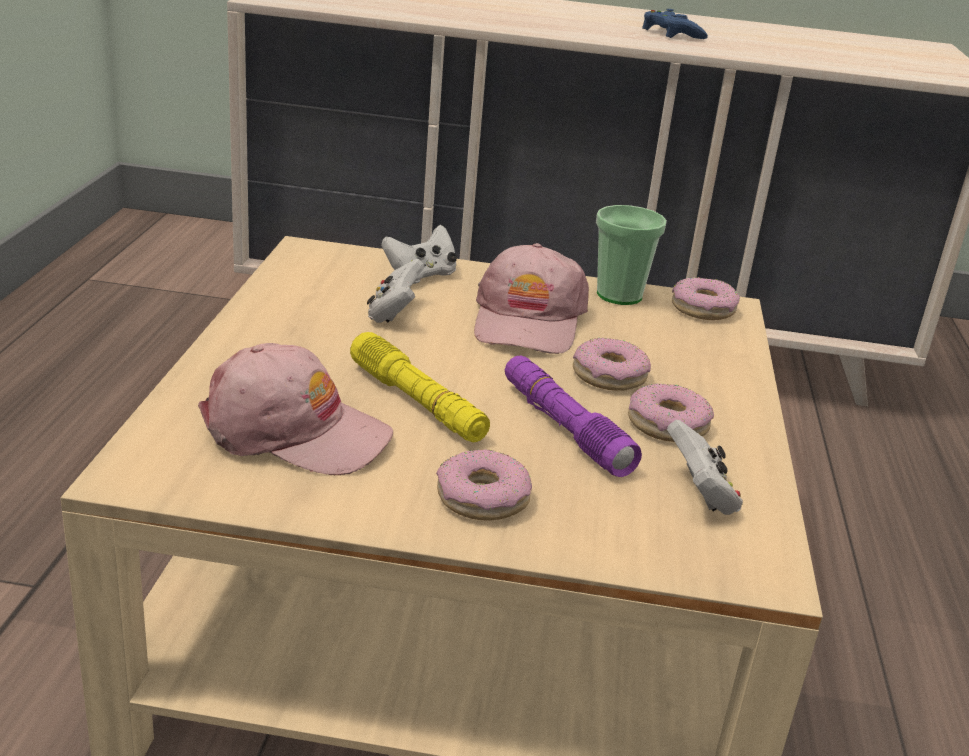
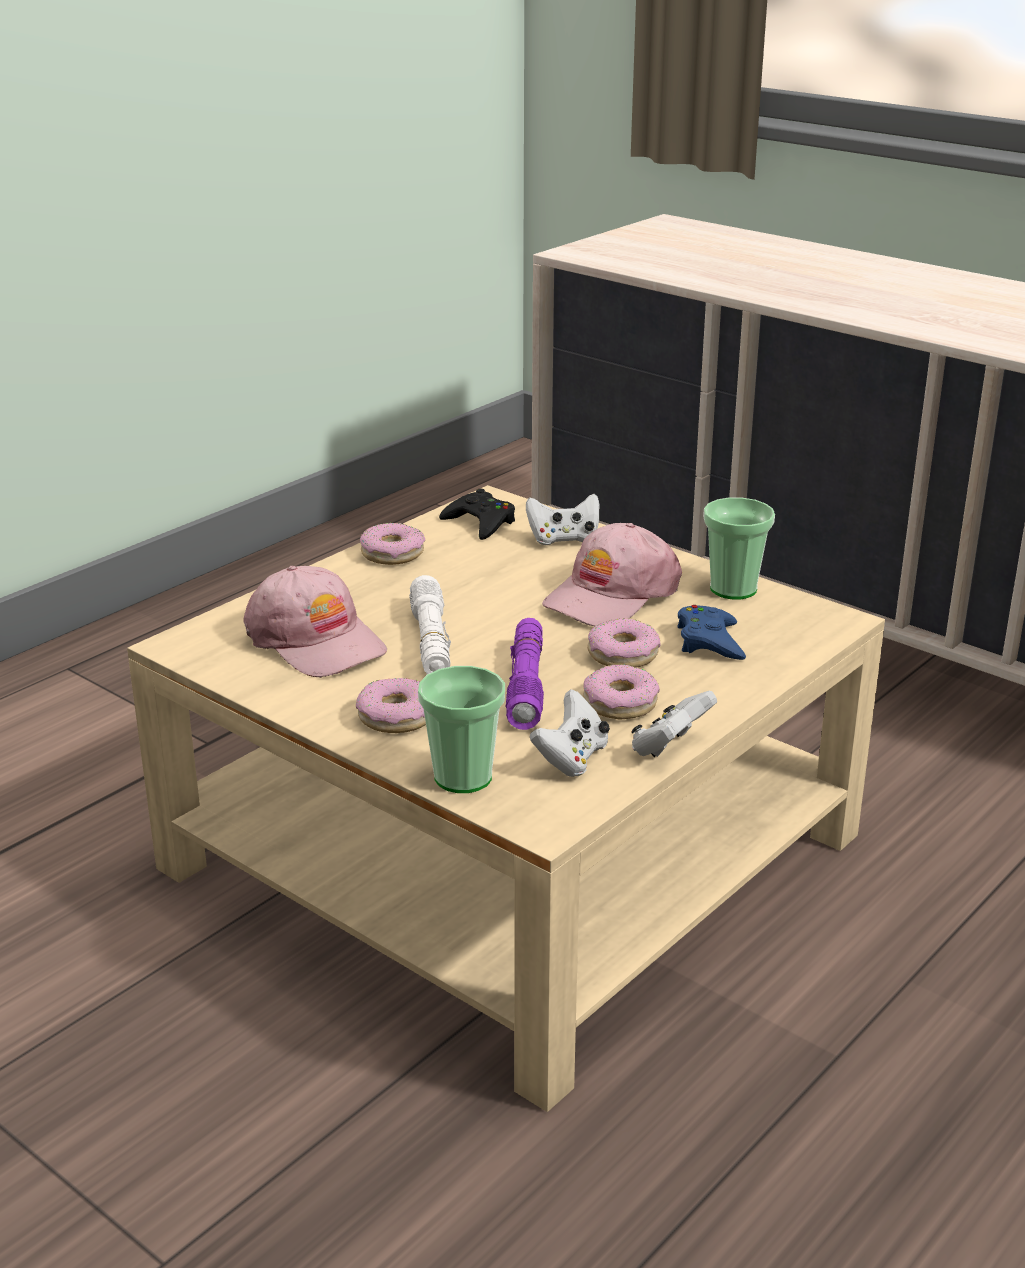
camera: 35 degrees right, 0 degrees up
yellow flashlight [350,332,490,442] -> white flashlight [409,575,451,674]
white game controller [367,259,424,323] -> white game controller moved to [632,691,717,757]
blue game controller [642,9,708,39] -> blue game controller moved to [677,605,746,660]
donut [672,277,740,320] -> donut moved to [360,523,425,565]
none -> cup [418,666,505,793]
none -> black game controller [439,489,515,540]

